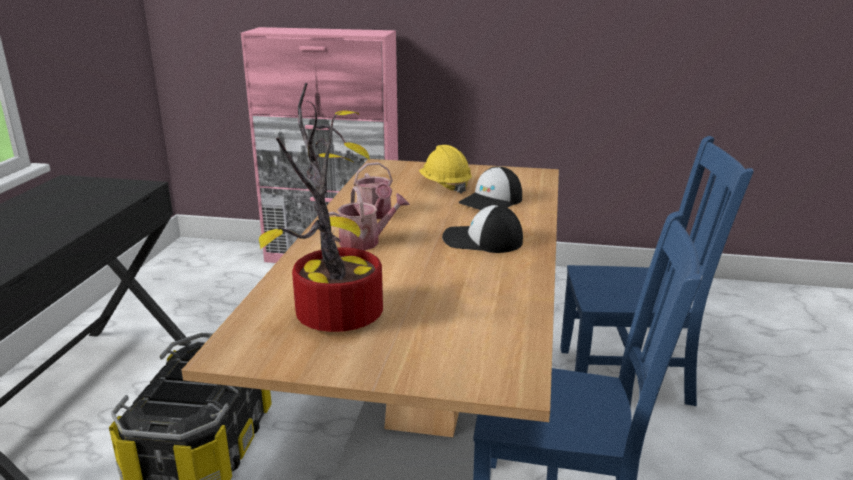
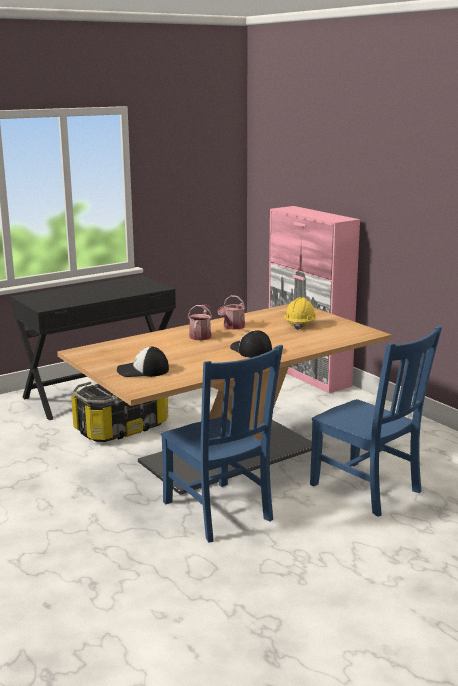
camera: 45 degrees right, 5 degrees down
potted plant [259,83,383,332] -> none
watering can [328,186,410,251] -> watering can turned 105 degrees counterclockwise [188,304,212,340]
cap [458,166,522,210] -> cap moved to [117,347,169,377]

